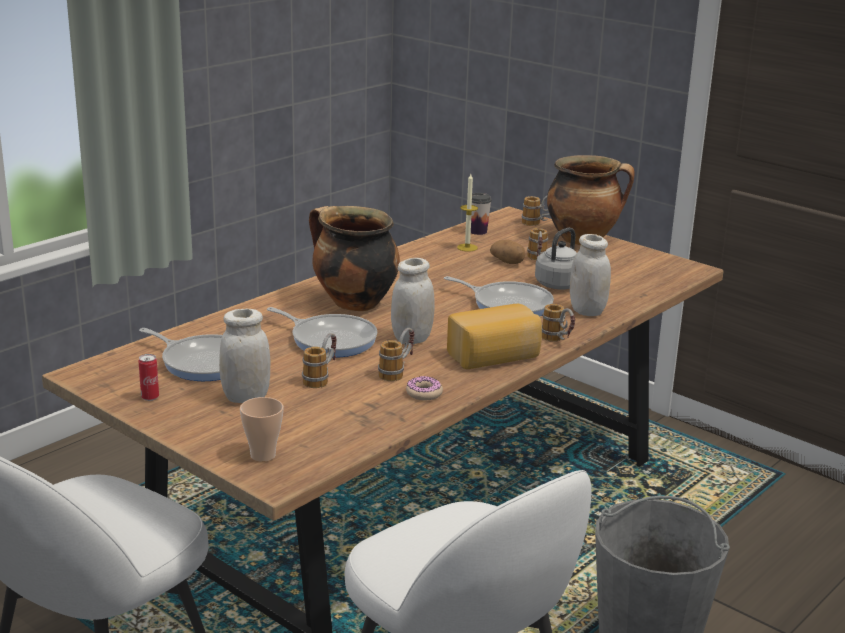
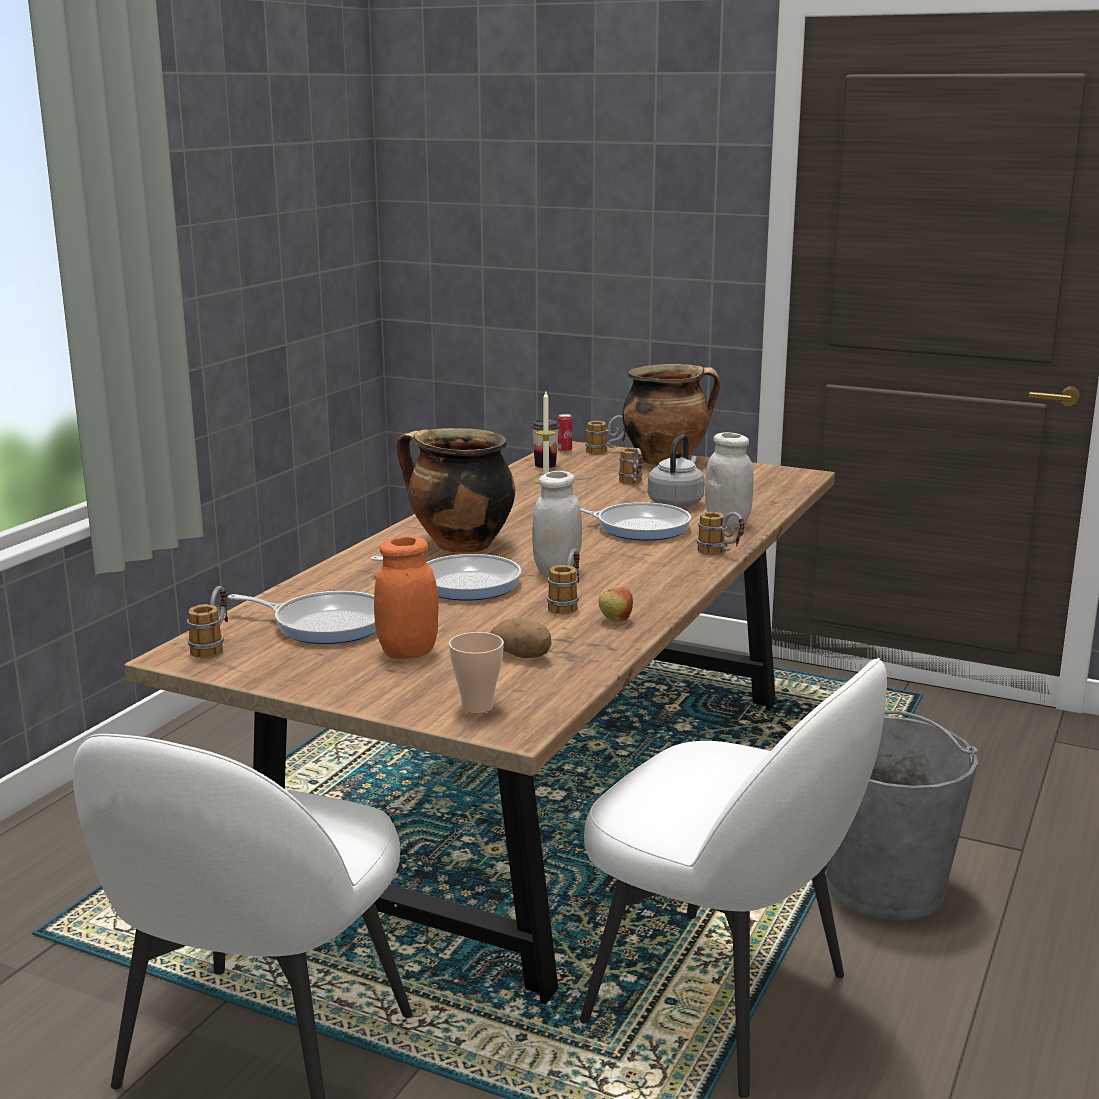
camera: 15 degrees left, 5 degrees down
can [138,354,159,401] -> can moved to [558,414,572,452]
white jar [219,309,270,403] -> orange jar [374,536,439,659]
mug [302,333,337,388] -> mug moved to [187,586,228,658]
donut [406,376,443,401] -> apple [599,586,633,622]
bread [447,304,542,369] -> none
potato [490,240,525,264] -> potato moved to [491,618,552,658]

